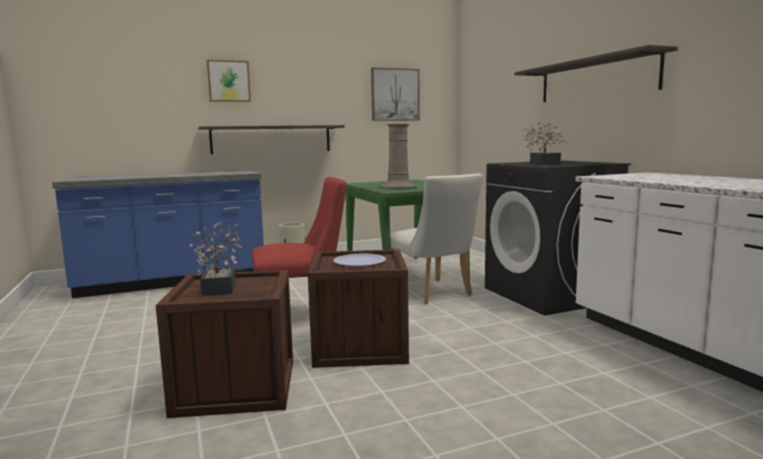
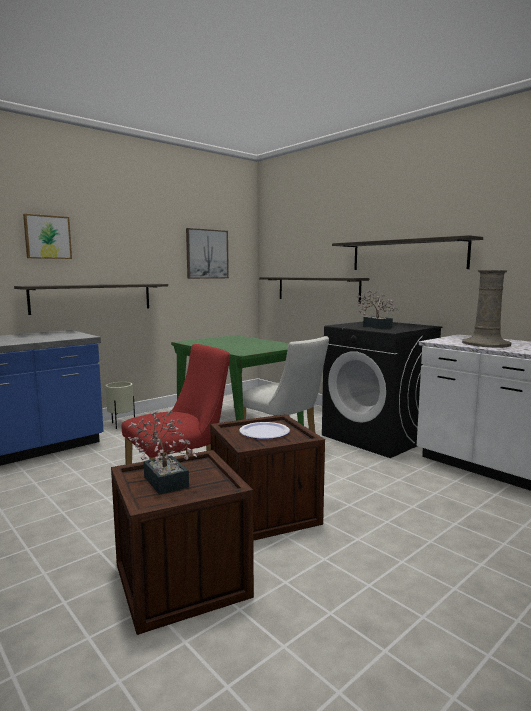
camera: 20 degrees left, 0 degrees up
beige vase [379,124,417,190] -> beige vase moved to [462,270,511,348]
none -> shelf [259,277,369,304]

